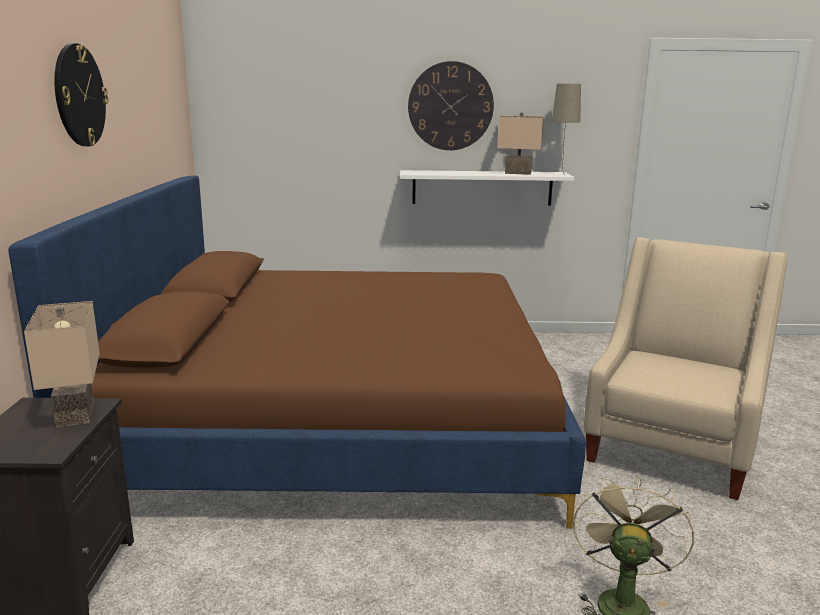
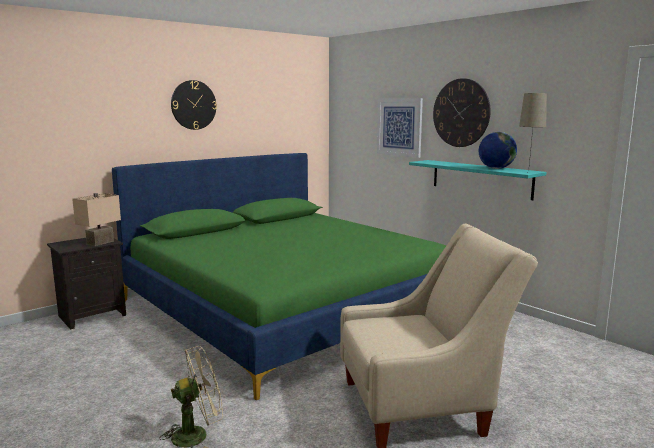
camera: 50 degrees right, 5 degrees down
brown bed [8,175,586,529] -> green bed [112,153,446,400]
white shelf [400,170,574,206] -> turquoise shelf [409,160,547,200]
beige table lamp [497,112,544,175] -> globe [479,132,517,169]
none -> picture [377,98,423,158]

